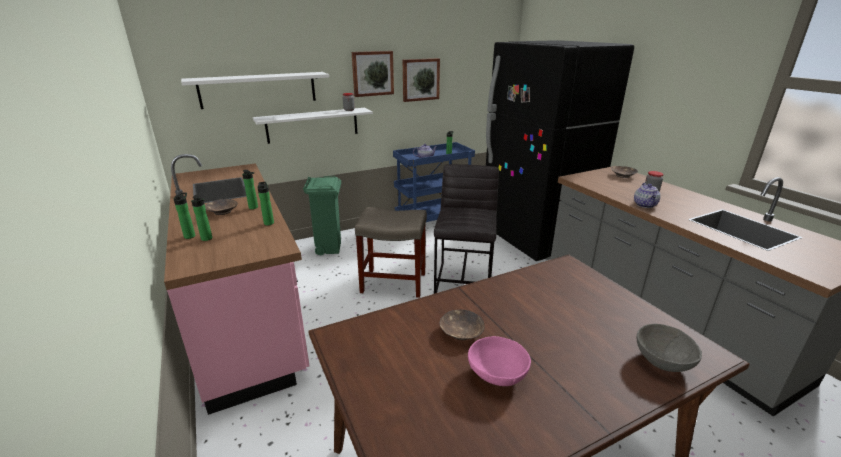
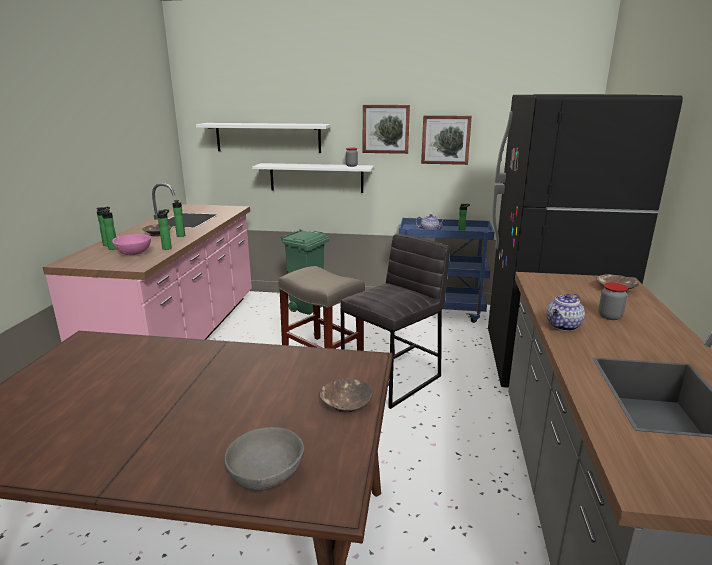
camera: 35 degrees right, 5 degrees down
brown bowl [440,310,485,340] -> brown bowl moved to [320,378,373,412]
pink bowl [468,336,531,386] -> pink bowl moved to [112,234,151,255]

